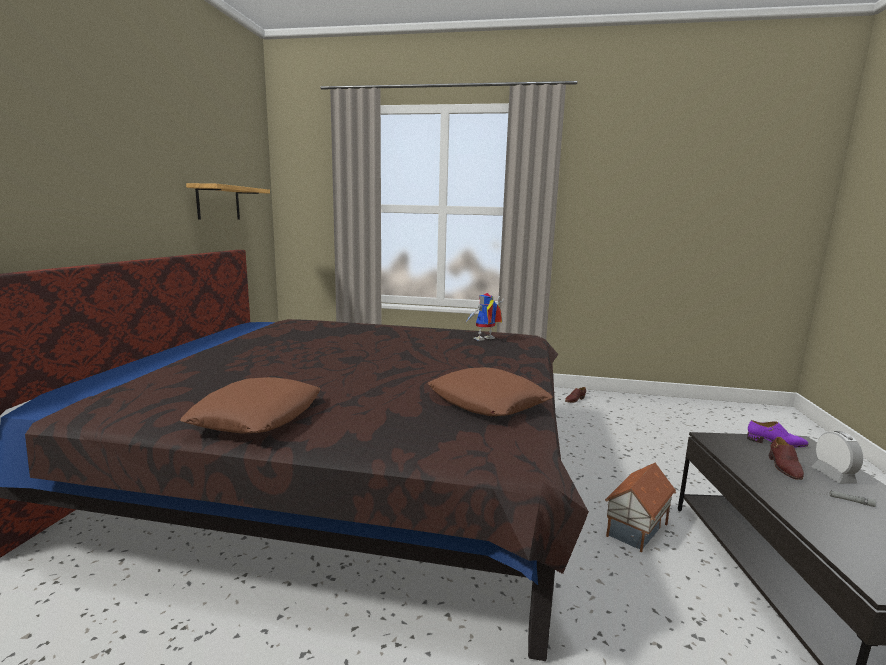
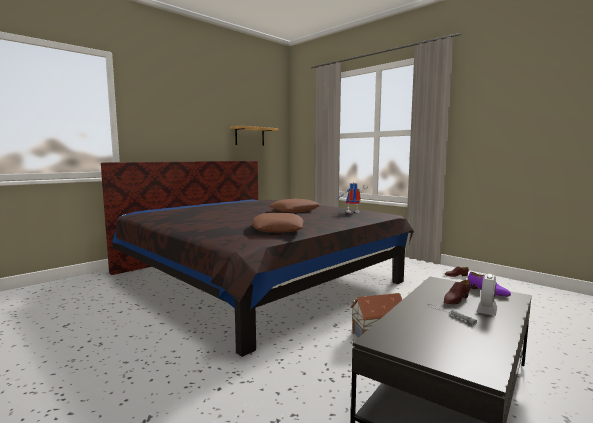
camera: 35 degrees right, 5 degrees down
brown pillow [180,377,321,434] -> brown pillow moved to [269,198,320,213]

